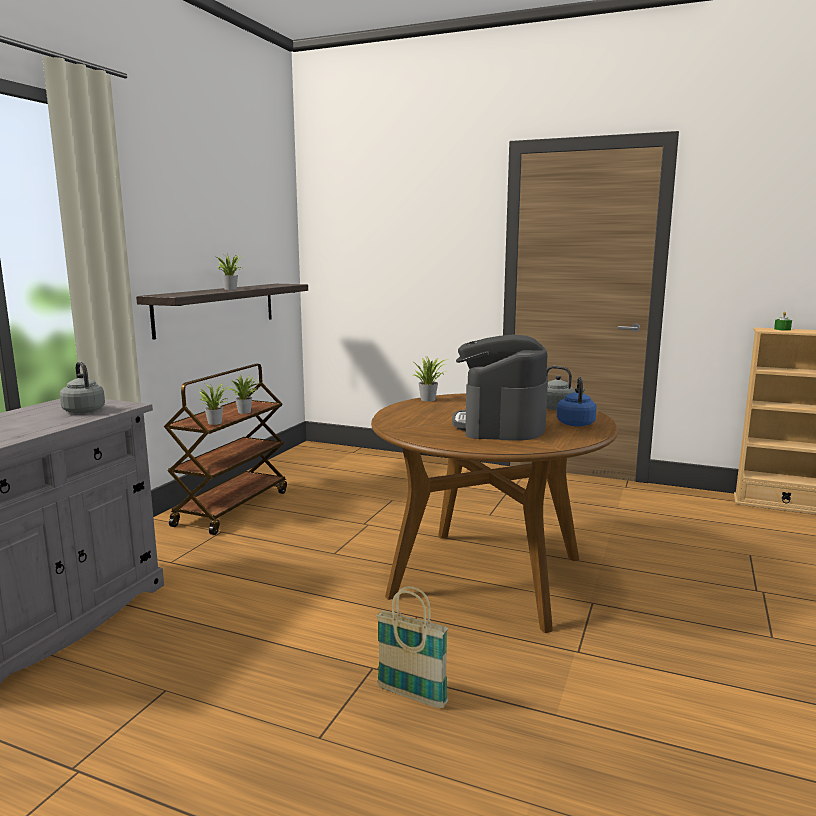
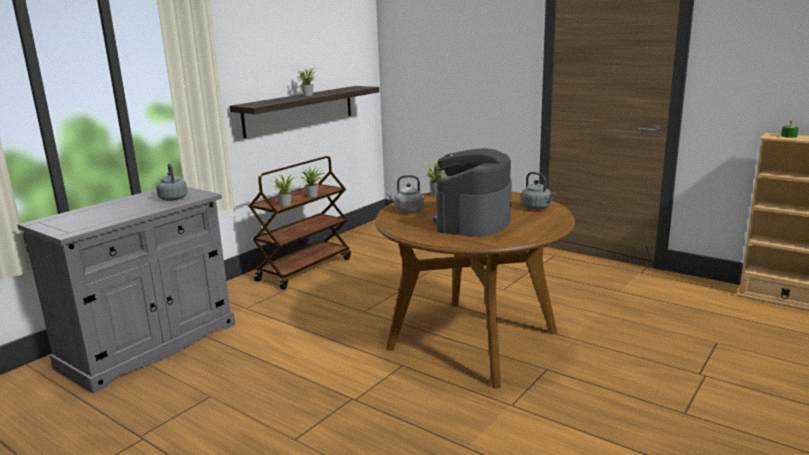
camera: 15 degrees right, 5 degrees up
basket [376,586,448,708] -> none
blue kettle [557,377,597,427] -> none
none -> grey kettle [386,175,424,213]

